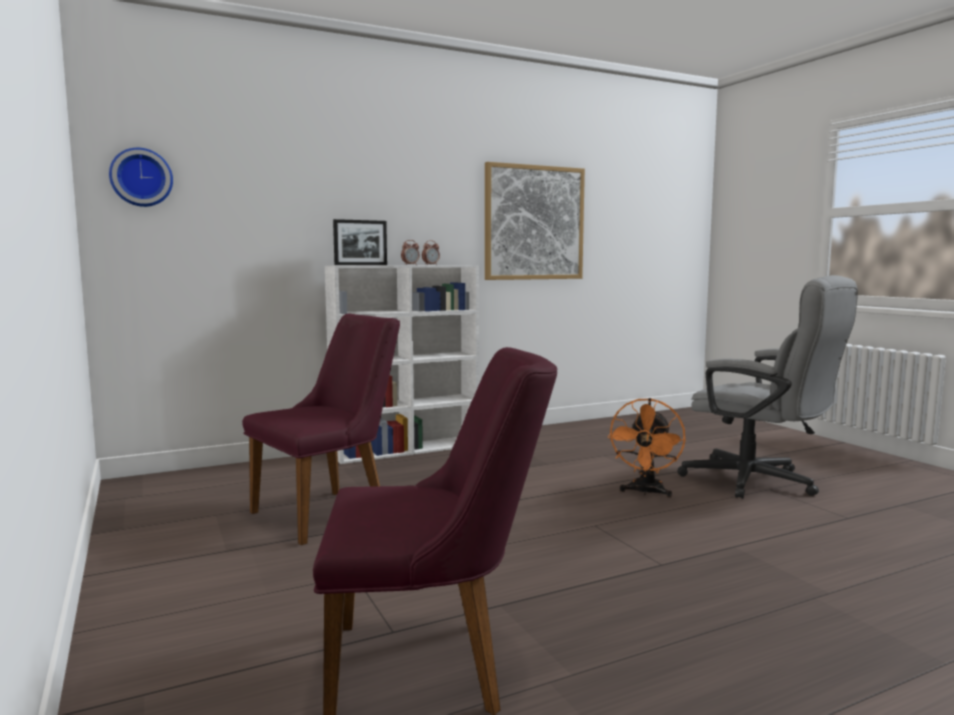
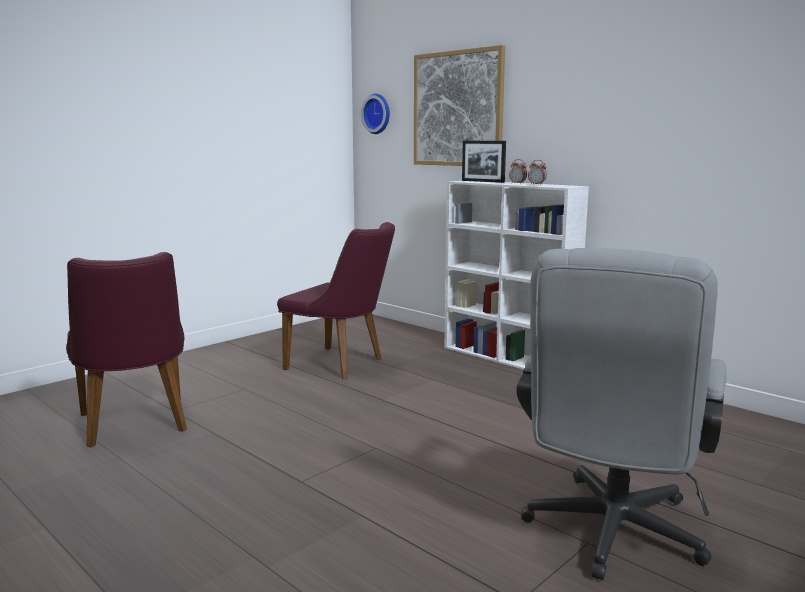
camera: 70 degrees right, 5 degrees up
picture [485,162,585,280] -> picture moved to [414,45,505,166]
orange fan [608,398,686,498] -> none

